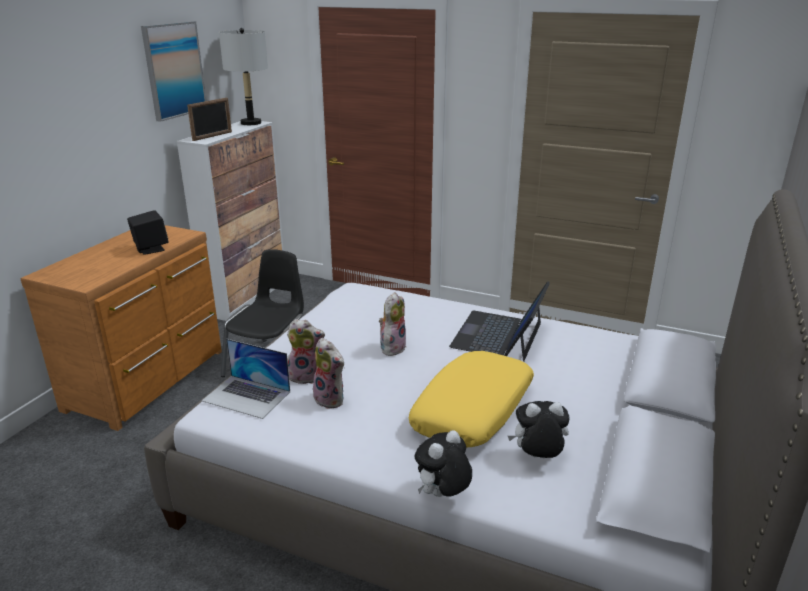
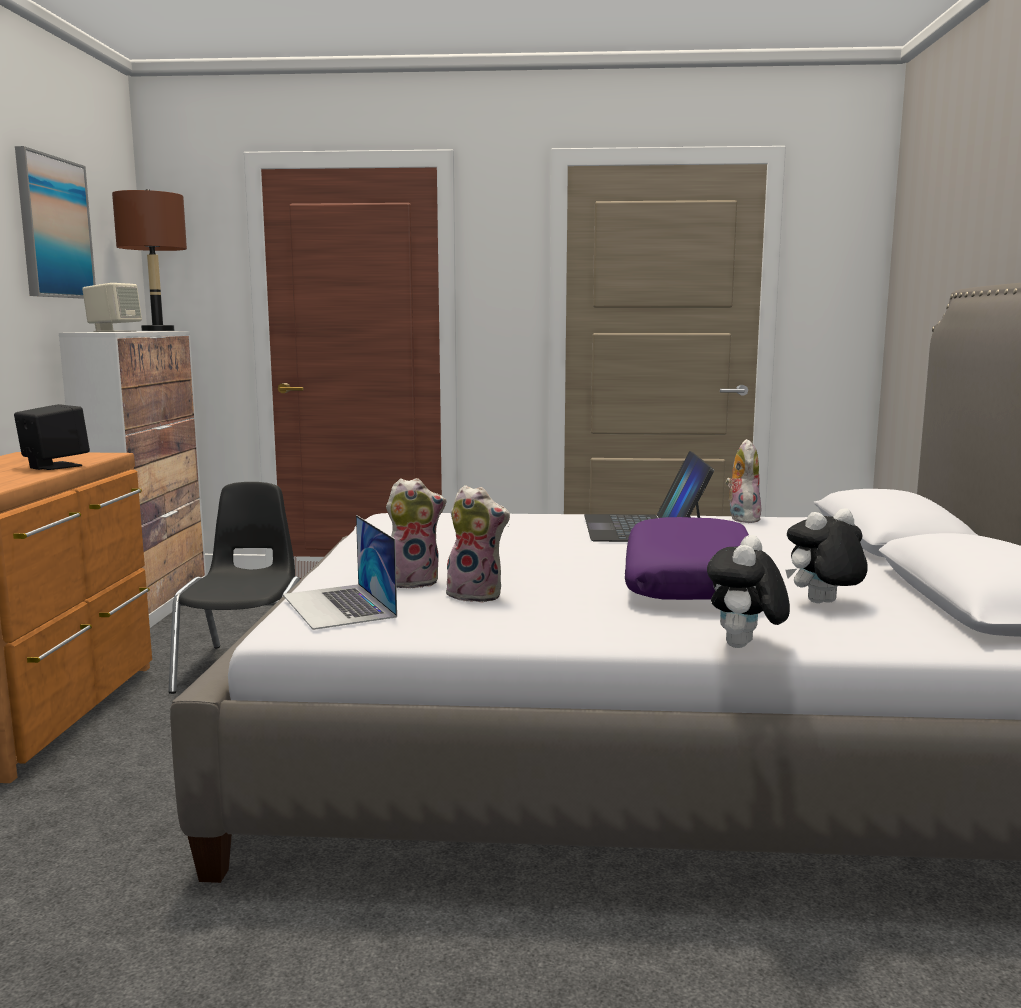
camera: 20 degrees left, 15 degrees down
picture frame [187,98,232,141] -> beige speaker [82,283,142,332]
laptop [202,339,290,419] -> laptop turned 60 degrees clockwise [283,515,397,630]
grey table lamp [219,28,268,125] -> brown table lamp [112,189,187,331]
plush toy [379,292,406,356] -> plush toy moved to [725,439,761,523]
yellow pillow [409,351,534,447] -> purple pillow [625,517,749,600]

